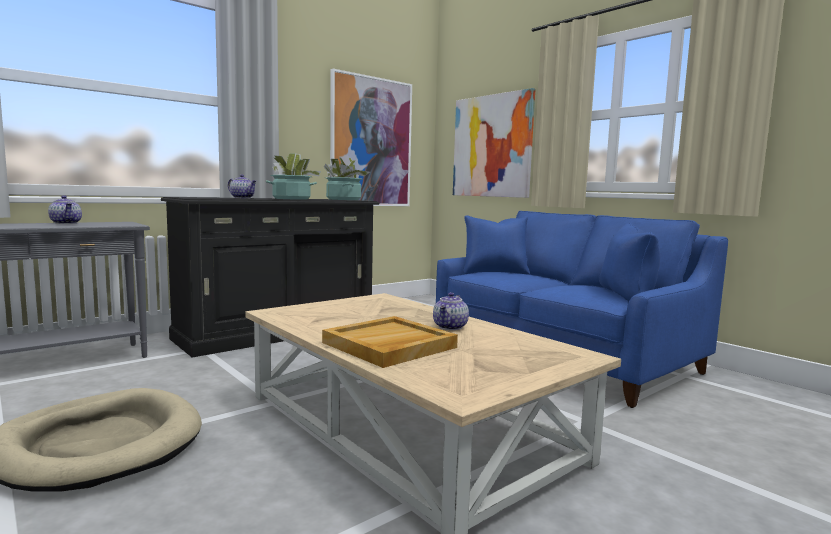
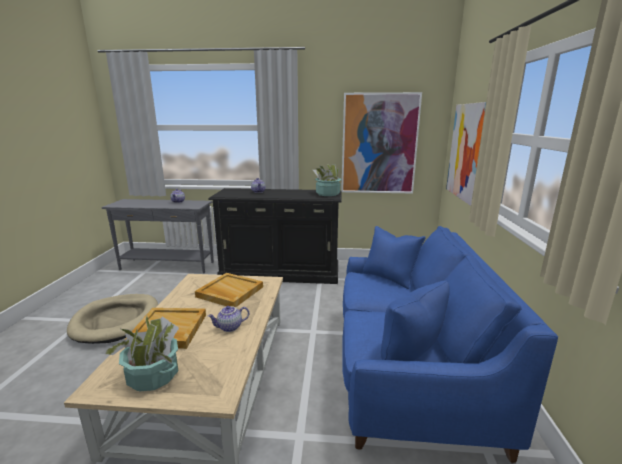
camera: 45 degrees right, 10 degrees up
potted plant [266,153,321,200] -> potted plant moved to [99,316,179,391]
none -> beige tray [195,273,263,308]

